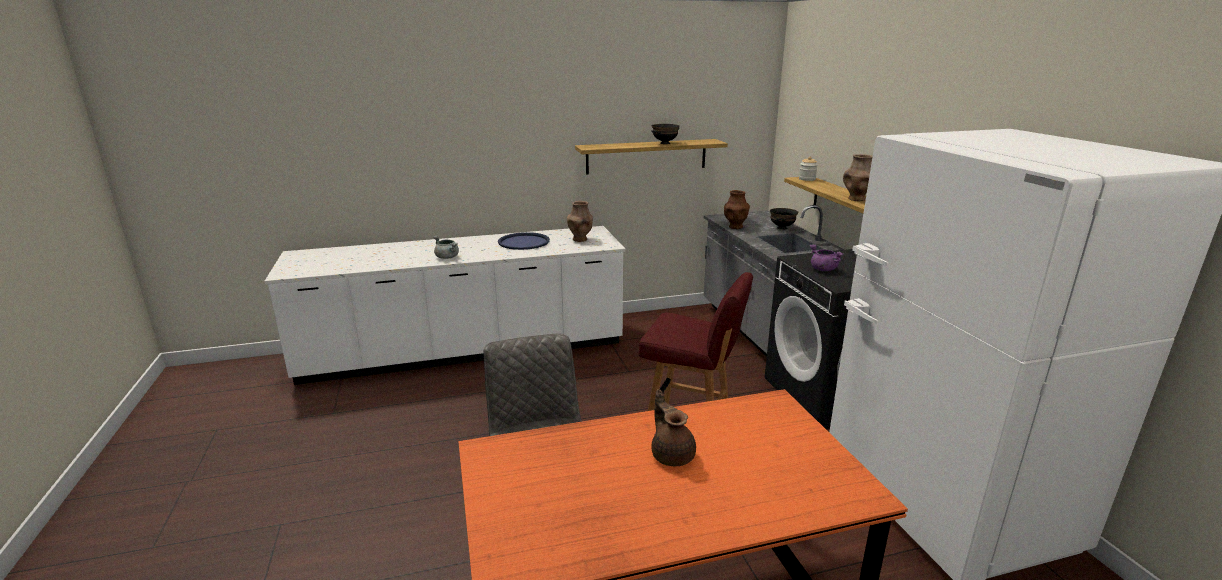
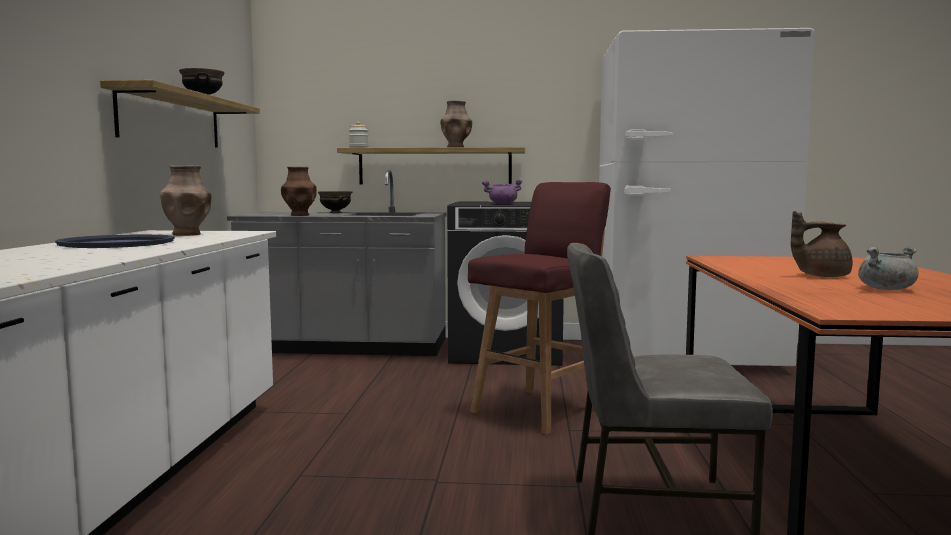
camera: 70 degrees left, 15 degrees down
grey cooking pot [433,235,459,259] -> grey cooking pot moved to [858,246,918,290]

